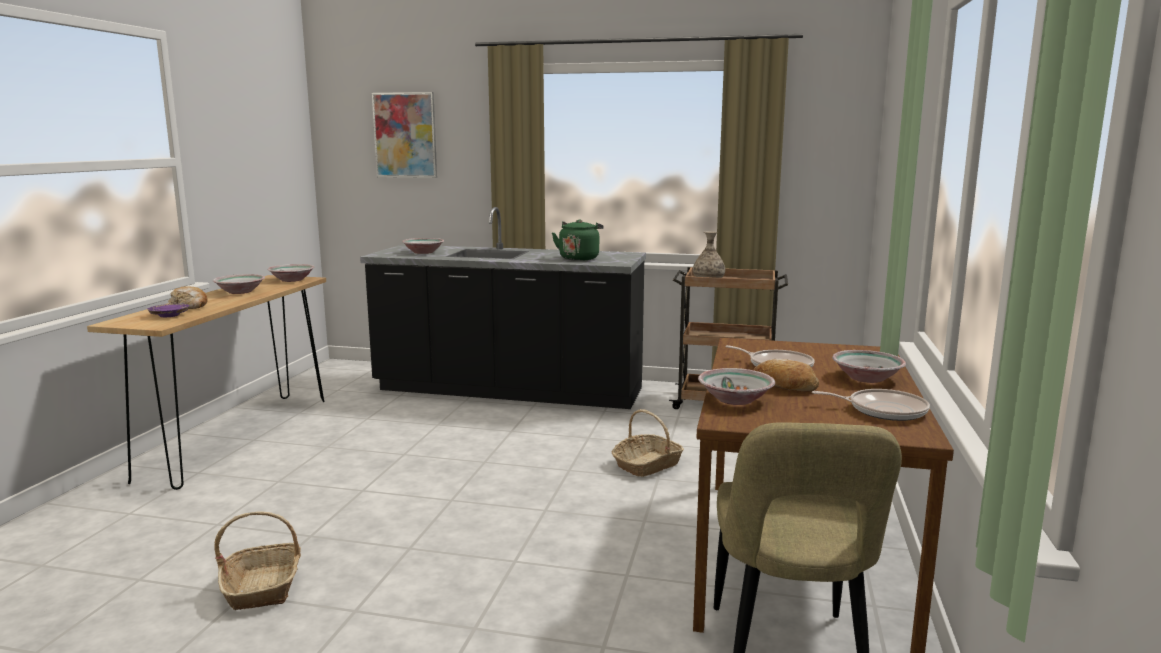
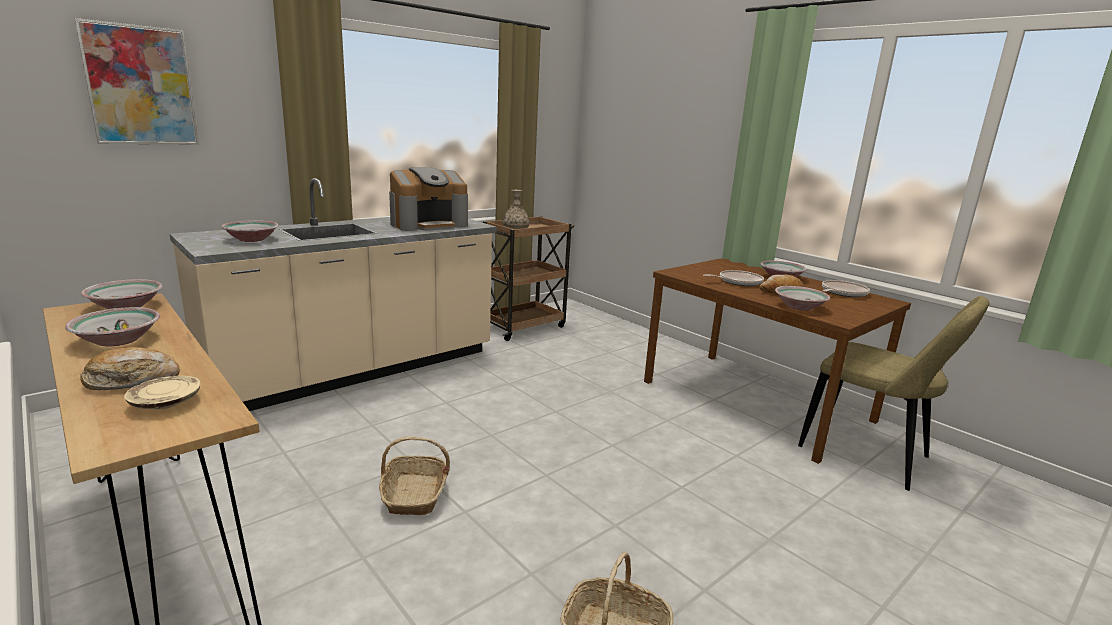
camera: 55 degrees left, 5 degrees up
purple plate [148,304,189,317] -> beige plate [124,376,201,409]
black counter [360,207,646,409] -> beige counter [170,178,497,411]
green kettle [552,219,604,261] -> coffee machine [389,167,468,231]
basket [612,409,684,477] -> basket moved to [379,436,450,515]

